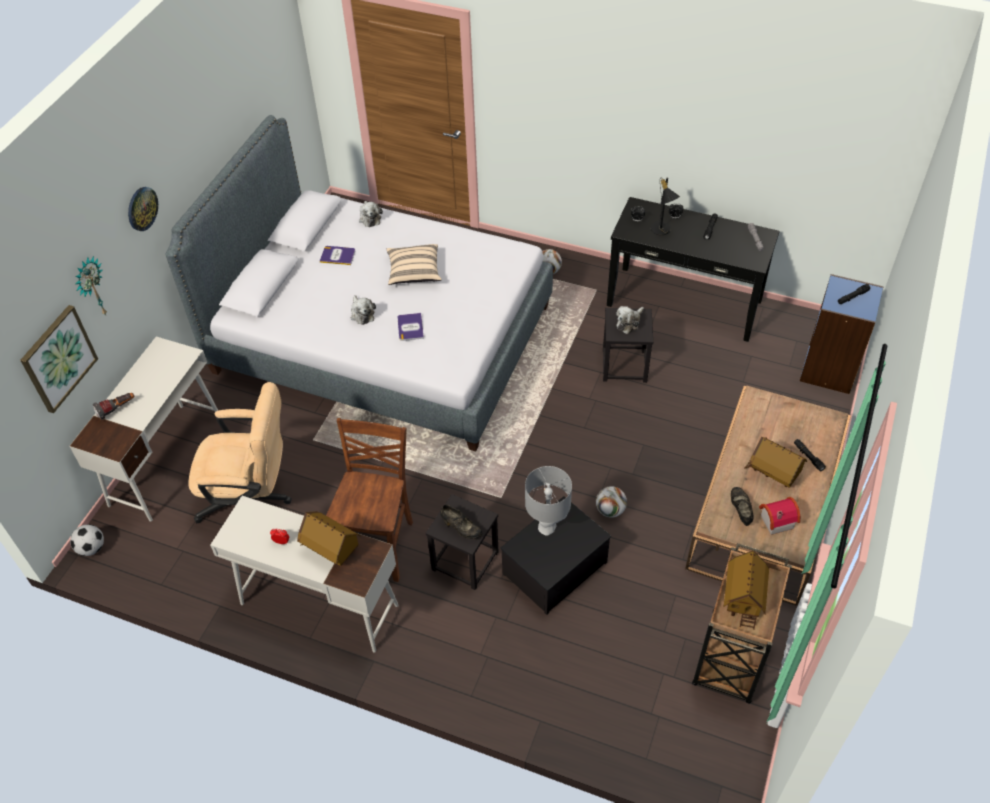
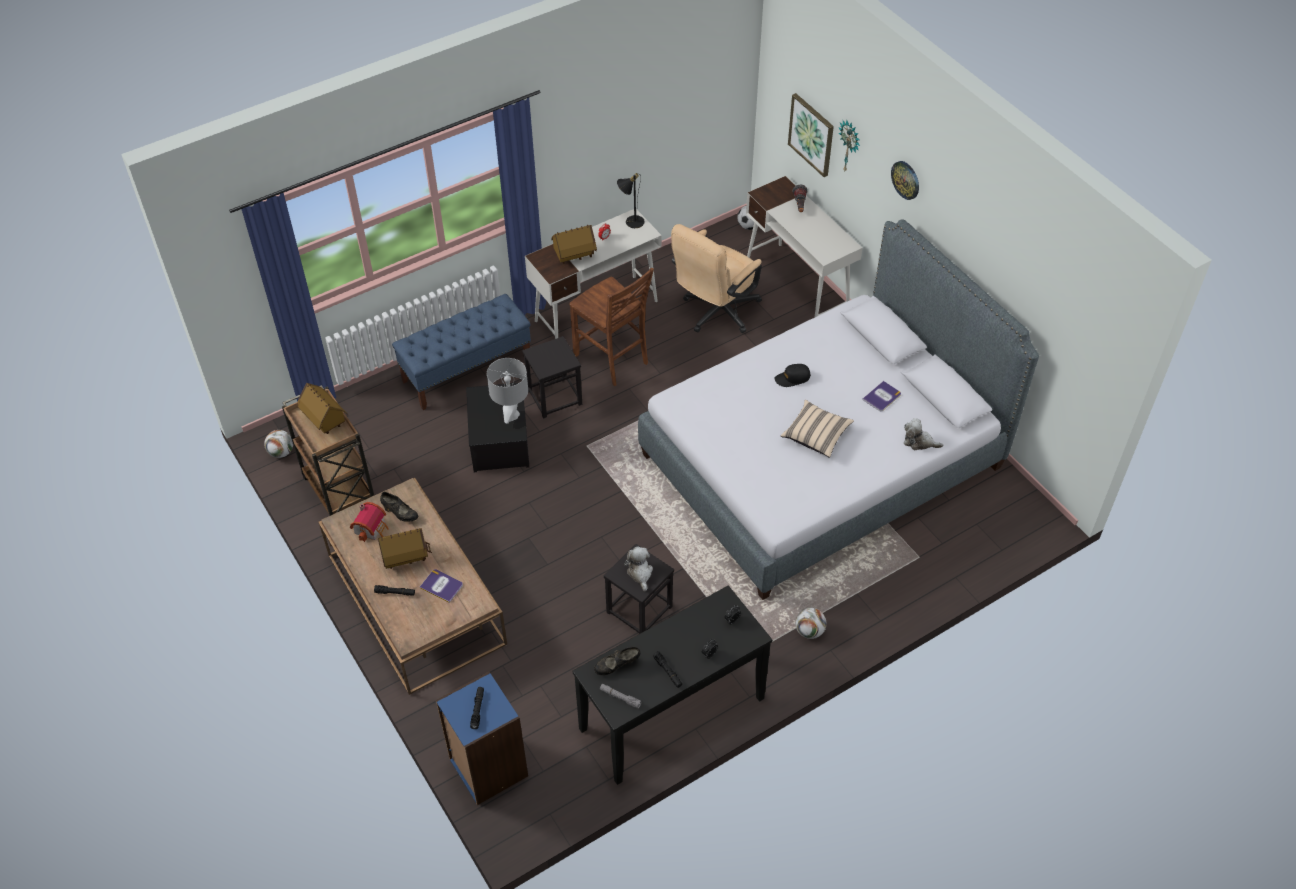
camera: 125 degrees right, 0 degrees up
plush toy [351,295,376,325] -> black cap [774,364,811,387]
book [397,313,424,341] -> book moved to [420,569,463,603]
black shoe [440,505,482,539] -> black shoe moved to [594,647,641,675]
football [596,486,627,518] -> football moved to [264,430,293,458]
black table lamp [651,177,680,235] -> black table lamp moved to [617,173,645,228]
none -> blue bench [392,294,531,410]

